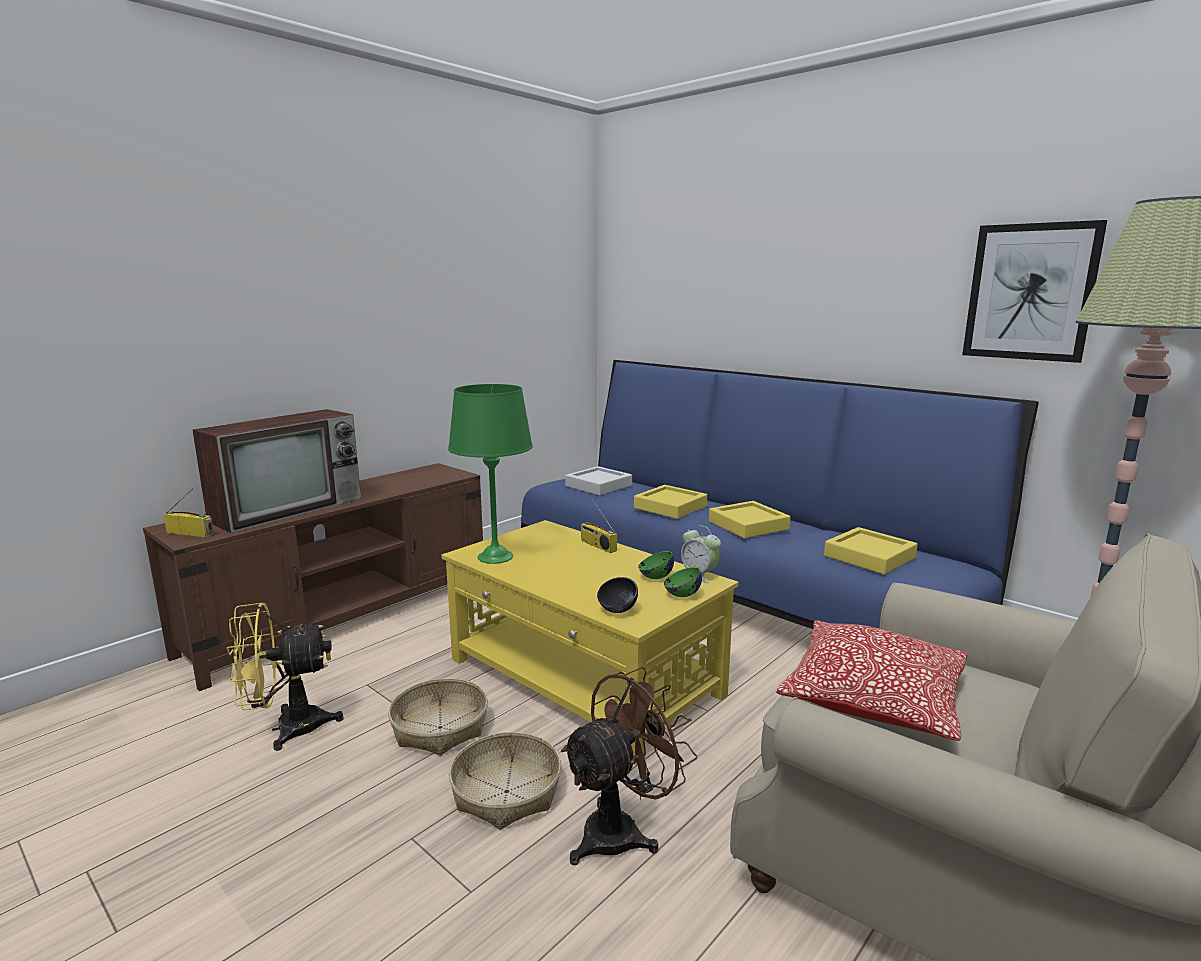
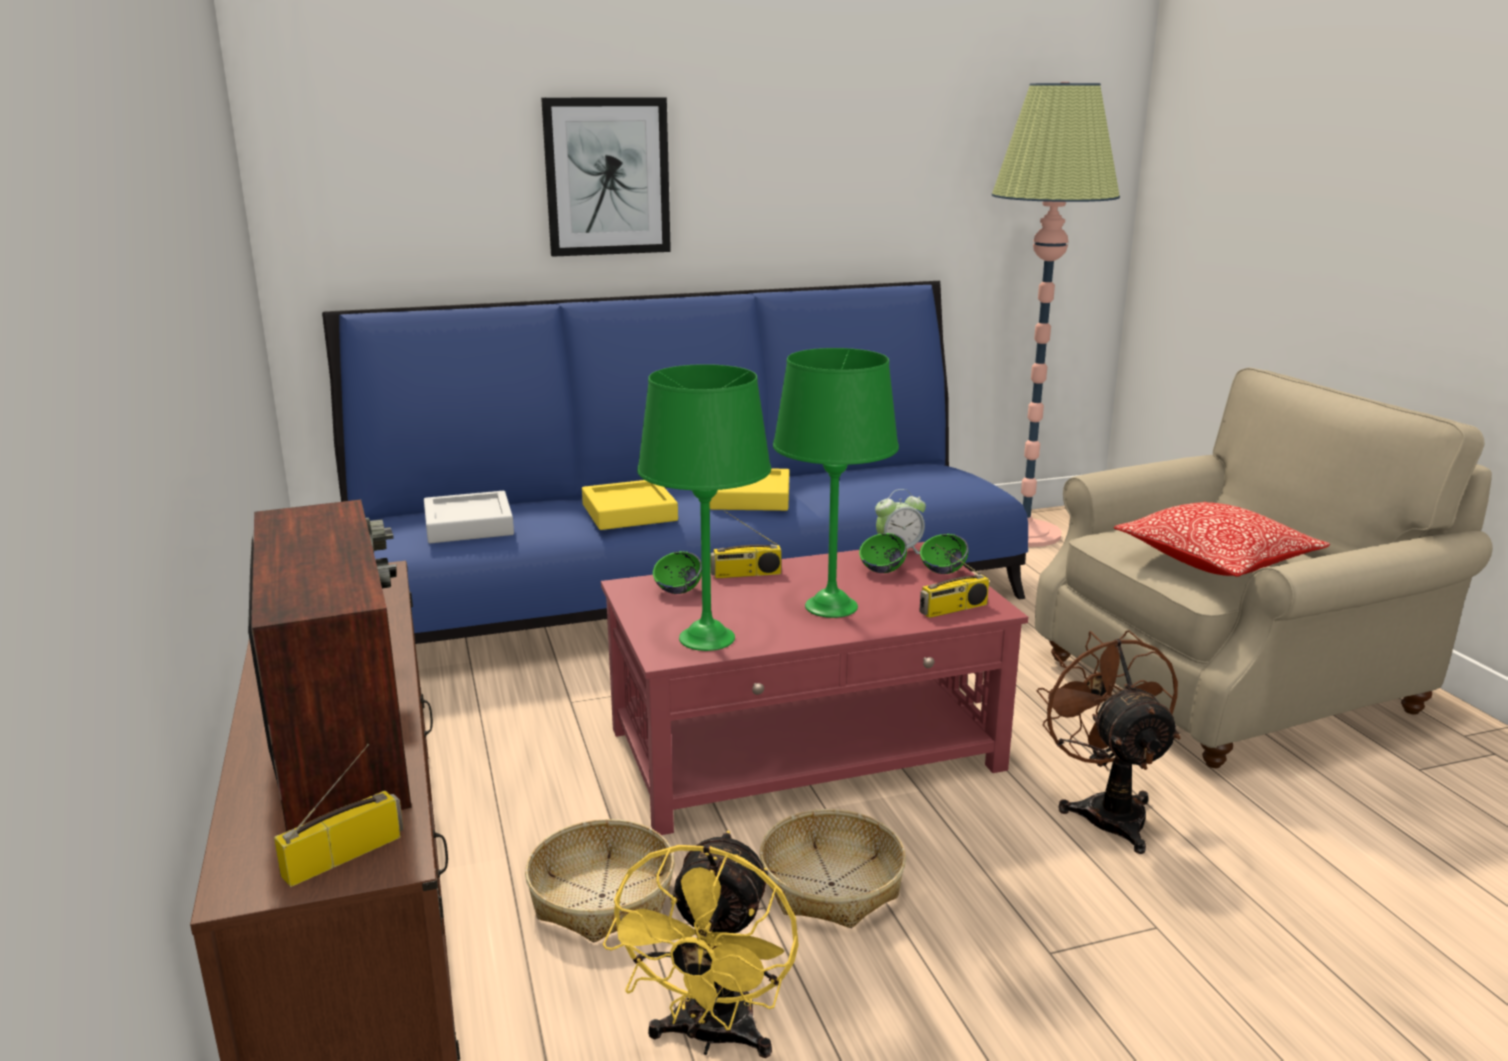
camera: 60 degrees left, 5 degrees up
yellow coffee table [441,520,739,765] -> red coffee table [601,542,1028,835]
basket [449,732,561,830] -> basket moved to [525,819,675,942]
black bowl [597,577,638,613] -> radio [919,544,989,618]
yellow tray [824,527,918,574] -> none
picture [962,220,1107,363] -> picture moved to [541,97,671,257]
none -> green bowl [653,551,702,594]
none -> green table lamp [773,348,899,618]

